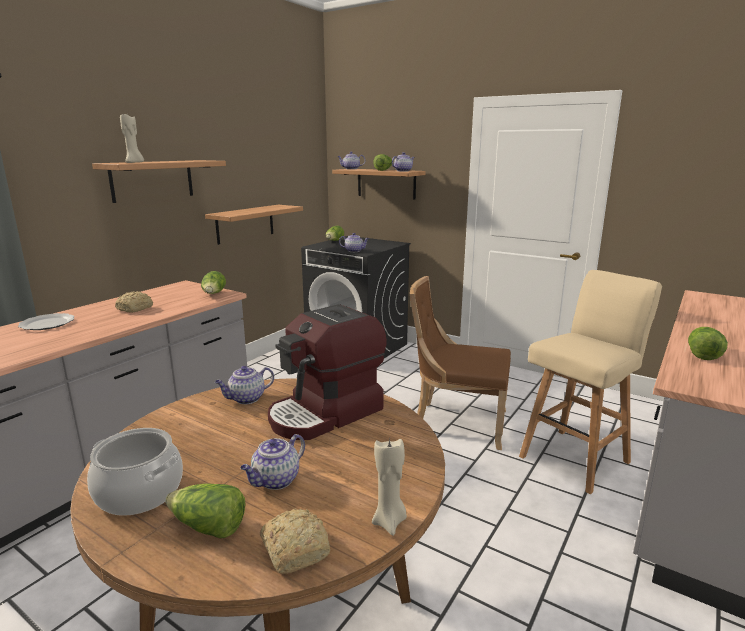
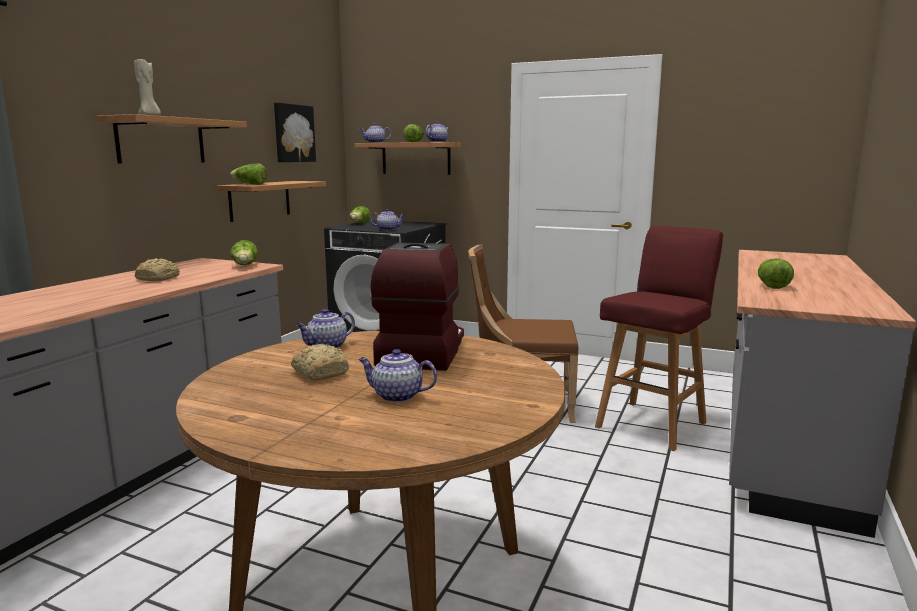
camera: 10 degrees left, 5 degrees down
plate [18,313,75,330] -> none
cooking pot [87,428,183,516] -> none
lettuce [165,484,245,538] -> lettuce moved to [230,164,266,185]
teapot [240,434,305,490] -> teapot turned 75 degrees clockwise [358,349,437,402]
bread [260,509,330,574] -> bread moved to [291,344,349,380]
coffee machine [268,304,387,440] -> coffee machine turned 150 degrees clockwise [371,243,464,371]
beige candle [372,437,407,536] -> none
beige stool [519,270,662,494] -> red stool [595,226,723,451]
none -> picture [274,103,316,162]

